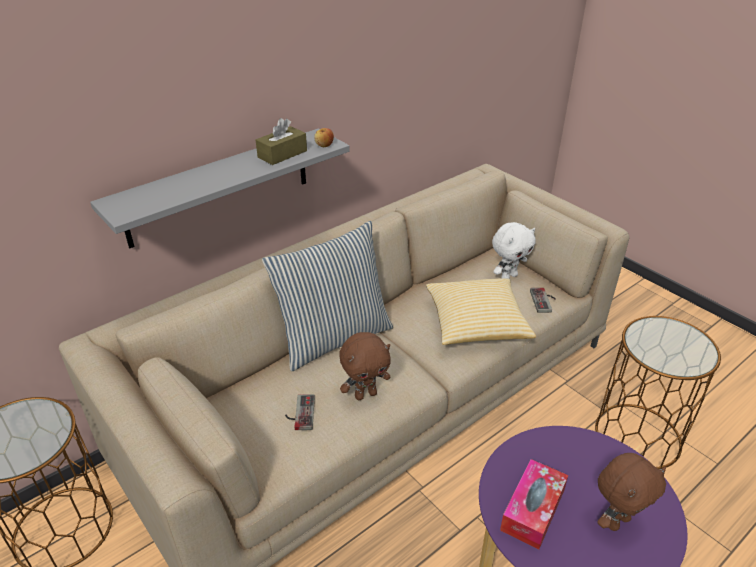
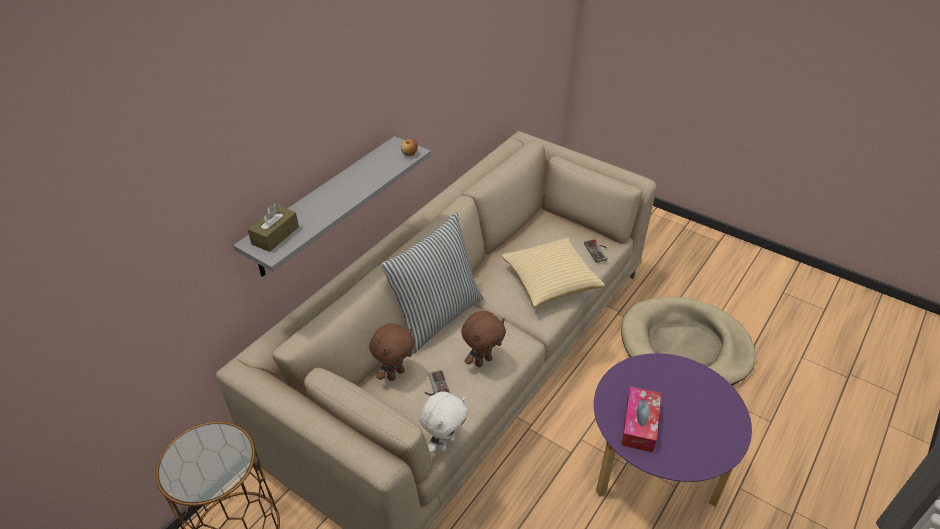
camera: 15 degrees left, 5 degrees up
brown tissue box [256,118,307,165] -> brown tissue box moved to [247,203,299,252]
white plush toy [492,222,536,279] -> white plush toy moved to [419,391,468,453]
brown side table [595,316,721,469] -> beige dog bed [621,297,755,385]
brown plush toy [597,453,666,531] -> brown plush toy moved to [369,323,415,381]

